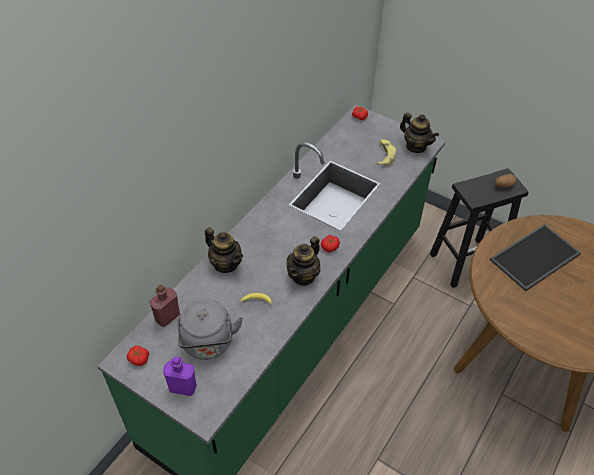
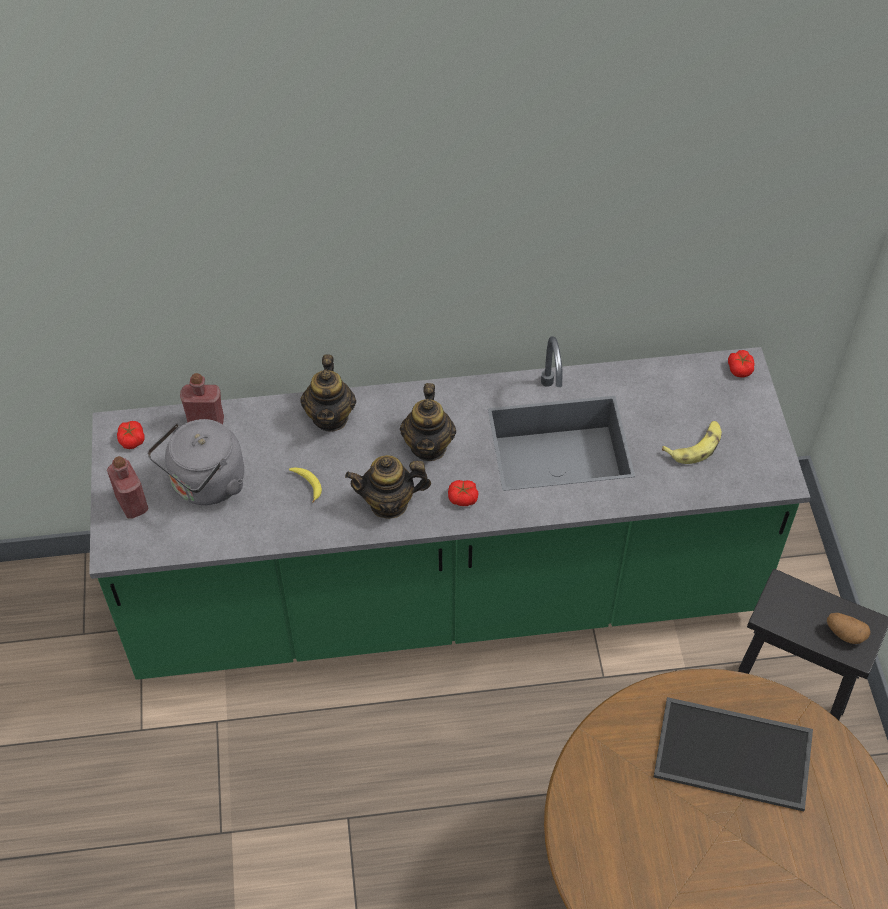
camera: 50 degrees right, 5 degrees up
purple bottle [163,356,197,396] -> red bottle [107,456,149,519]
teapot [400,113,439,153] -> teapot moved to [400,383,456,461]

